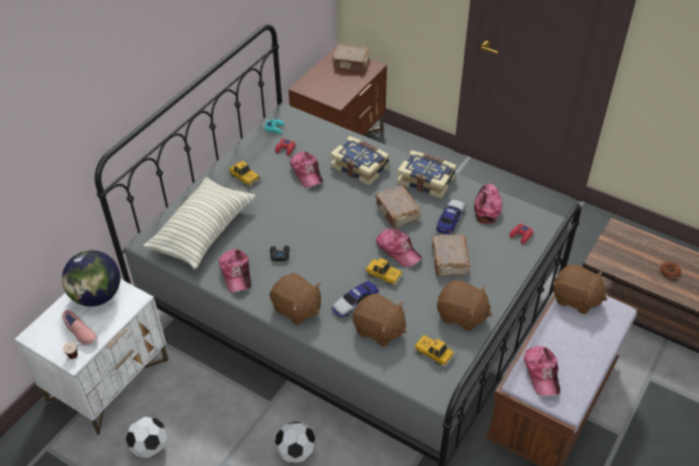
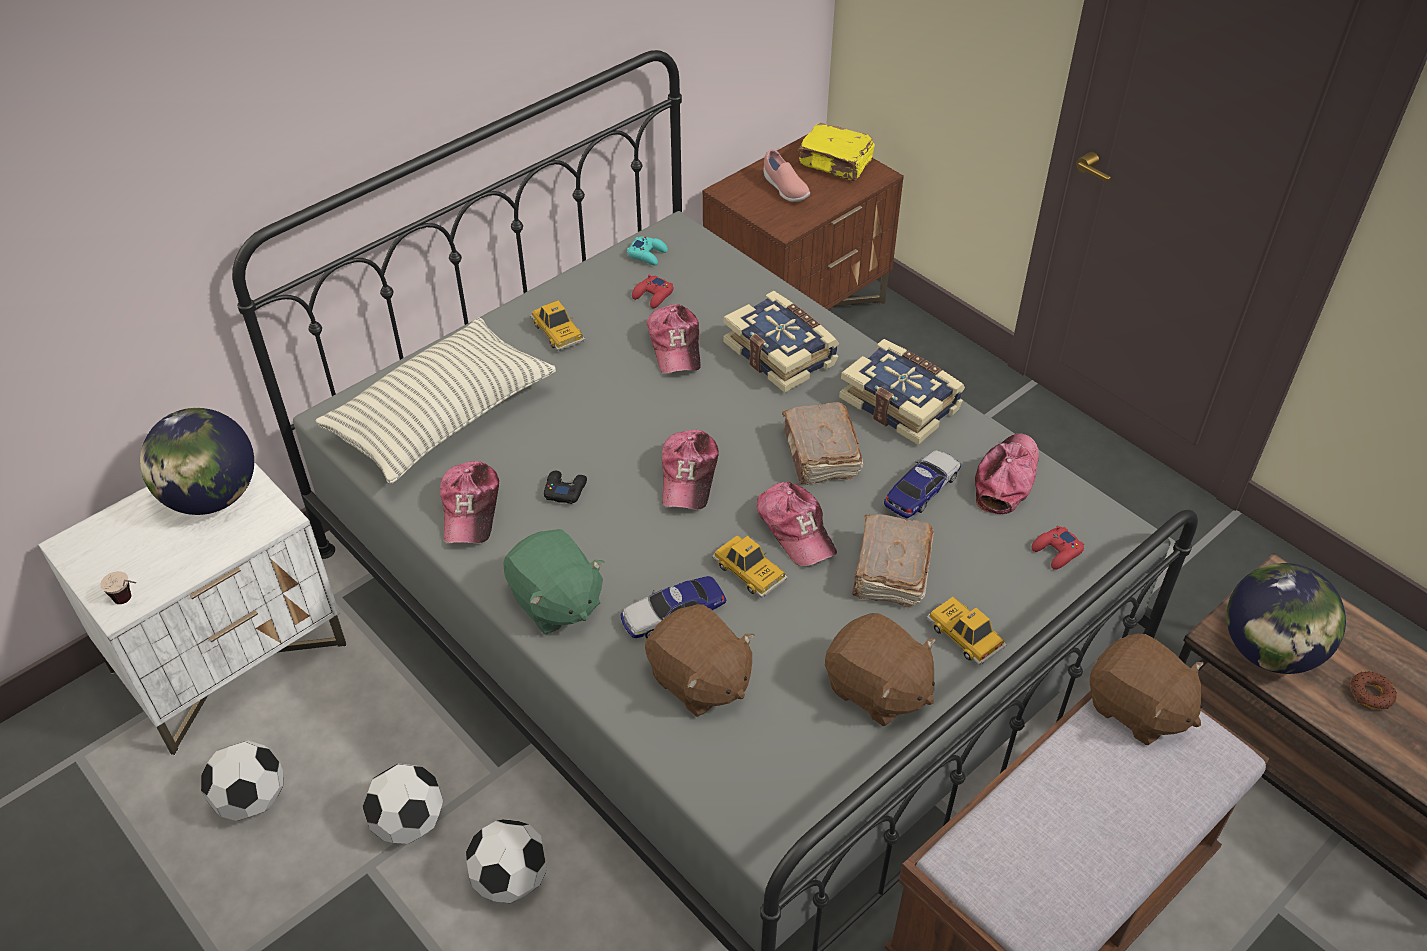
camera: 15 degrees right, 0 degrees up
pink shoe [62,310,98,346] -> pink shoe moved to [764,149,810,202]
brown plush toy [270,273,321,325] -> green plush toy [503,529,604,635]
brown book [332,44,369,72] -> yellow book [798,123,875,181]
toy car [413,335,455,367] -> toy car moved to [926,597,1006,665]
cap [524,346,560,396] -> cap moved to [662,430,719,510]
none -> football [362,764,443,844]
none -> globe [1227,563,1346,674]

